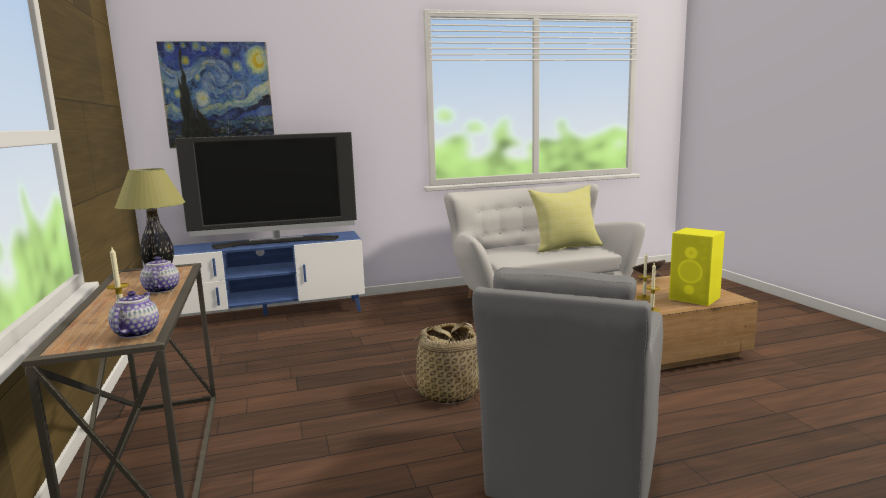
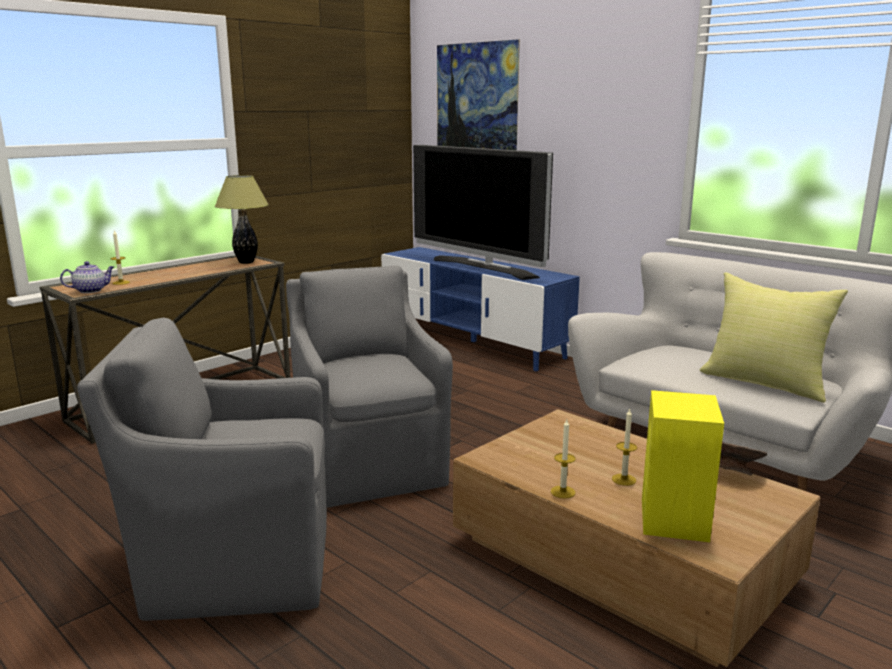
camera: 60 degrees right, 5 degrees up
teapot [140,256,179,293] -> none
basket [402,322,479,404] -> grey armchair [286,266,453,507]

